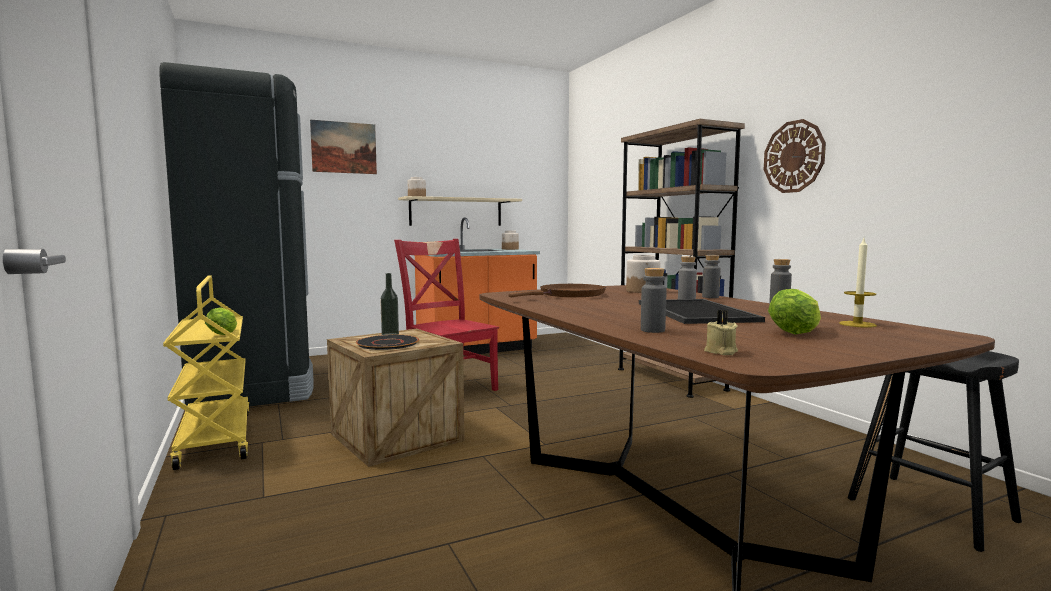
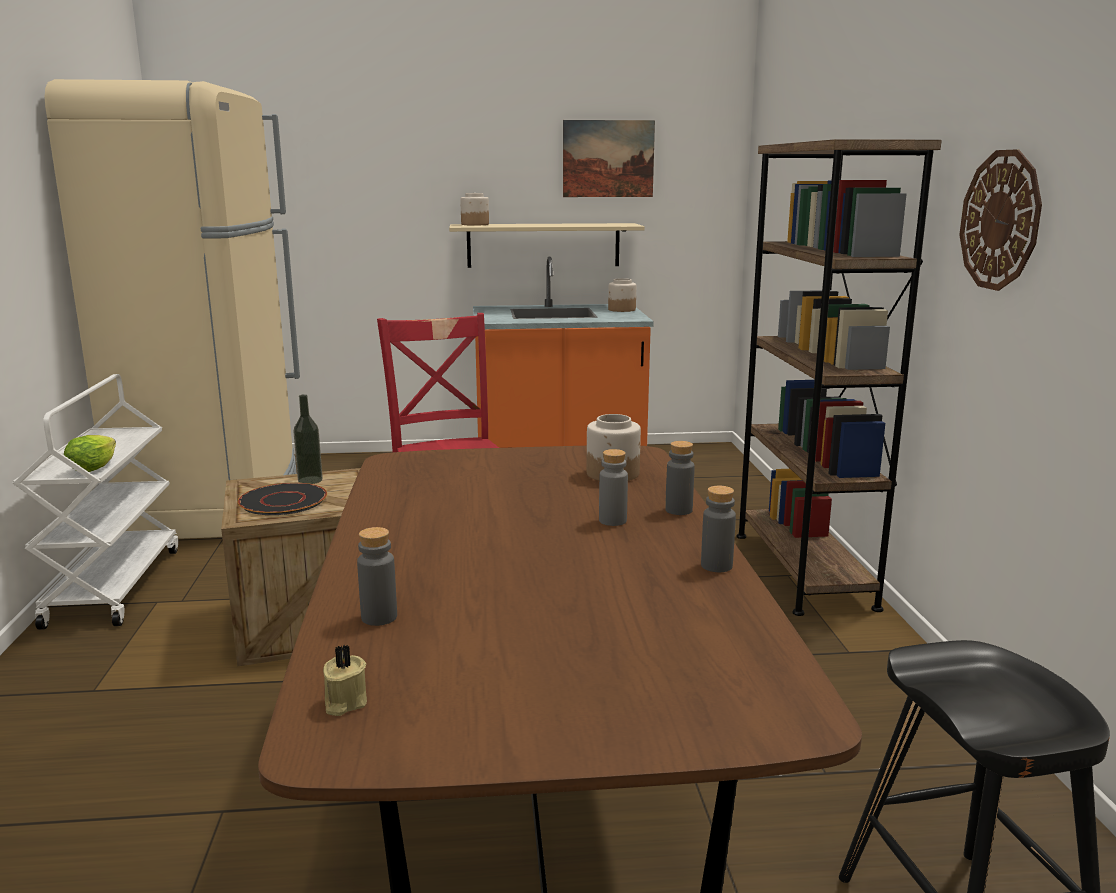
camera: 20 degrees right, 10 degrees up
black fridge [159,62,314,407] -> beige fridge [45,79,300,539]
yellow cart [163,276,249,470] -> white cart [13,374,178,630]
picture [310,120,377,174] -> picture moved to [563,120,655,197]
brown frying pan [508,284,606,297] -> none
tray [639,299,765,324] -> none
lettuce [768,289,821,335] -> none
candle [839,238,877,328] -> none

